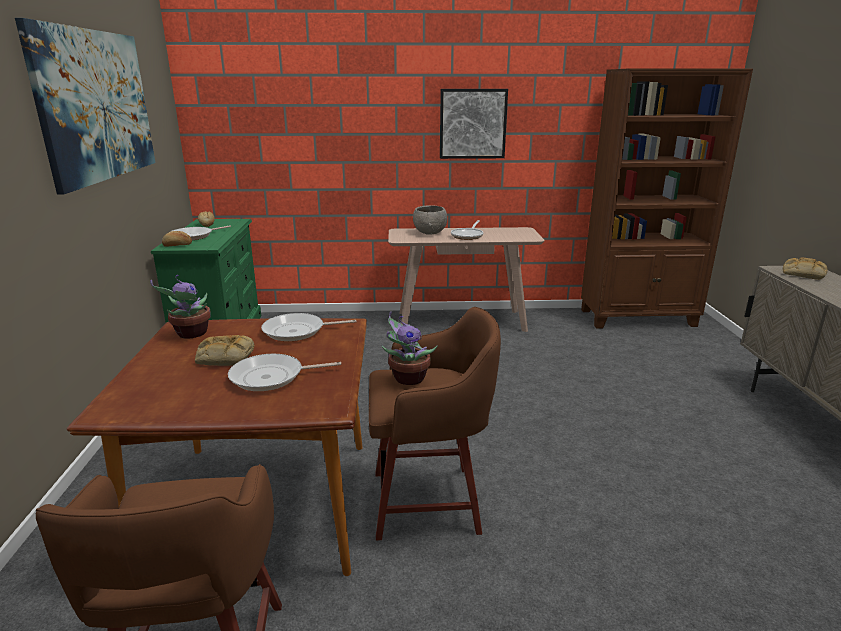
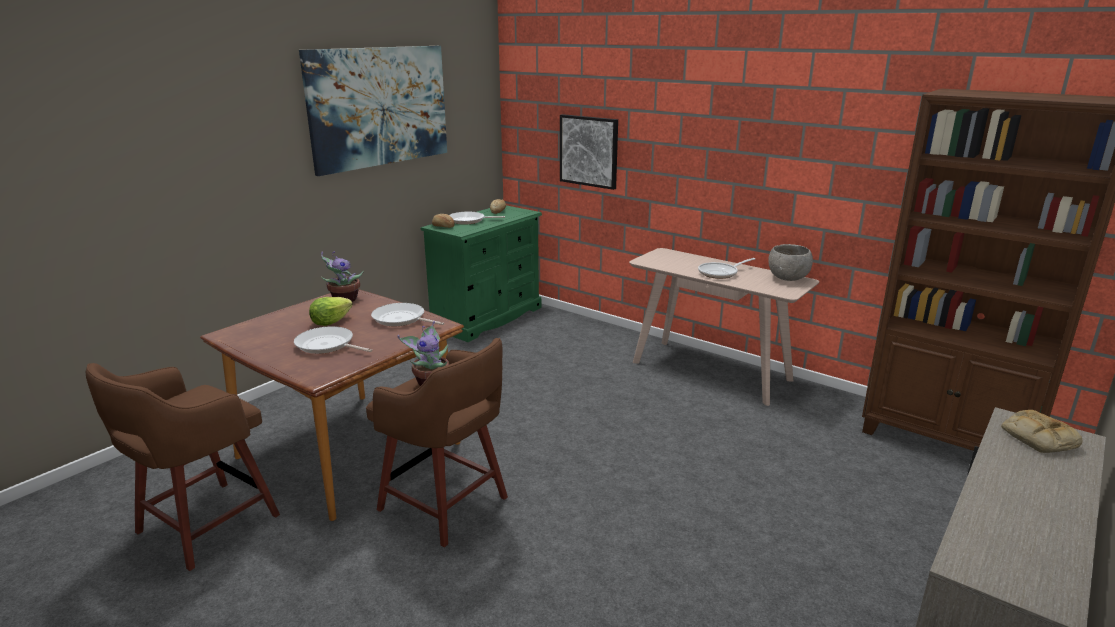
camera: 40 degrees right, 0 degrees up
bread [195,335,254,366] -> lettuce [309,297,353,326]
grey bowl [413,205,447,235] -> grey bowl moved to [768,244,813,281]
picture [440,89,508,159] -> picture moved to [560,114,618,190]

